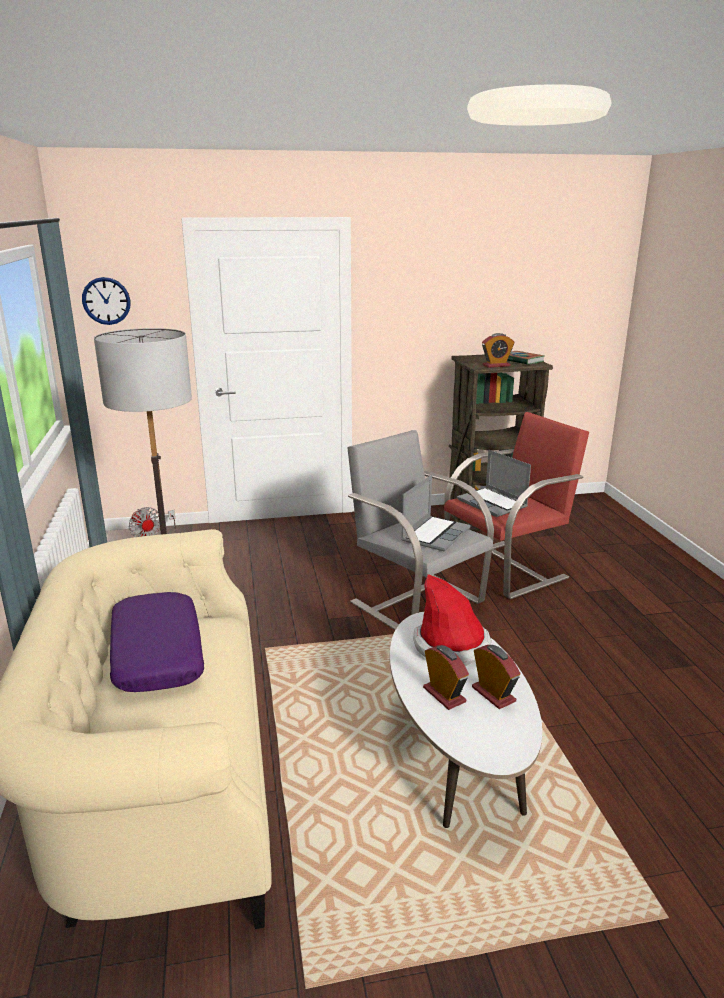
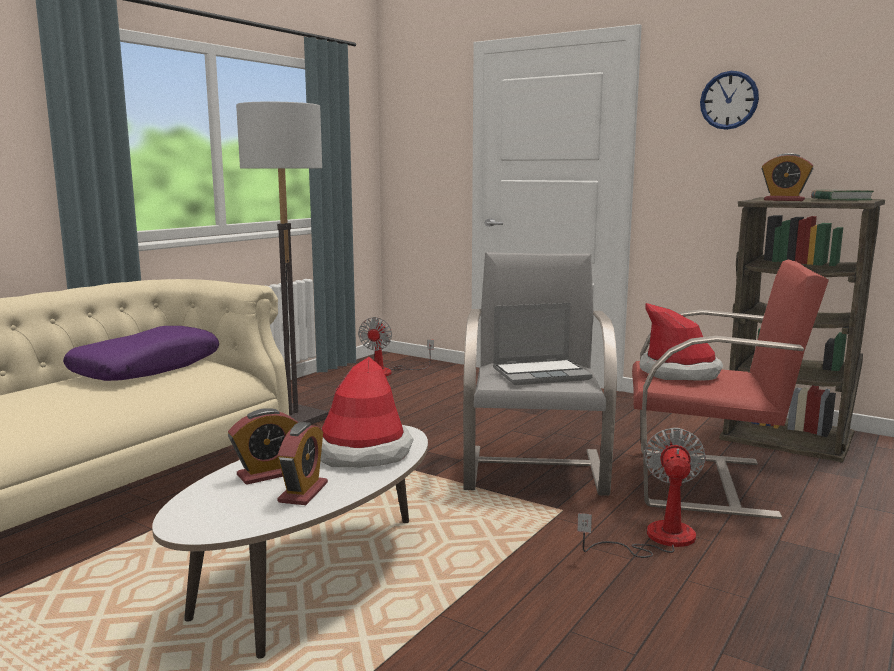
camera: 45 degrees right, 10 degrees down
wall clock [82,277,131,325] -> wall clock moved to [700,71,759,130]
alarm clock [423,645,469,710] -> alarm clock turned 45 degrees clockwise [228,408,299,485]
laptop [457,450,531,517] -> hat [640,303,723,381]
none -> fan [577,428,706,558]

